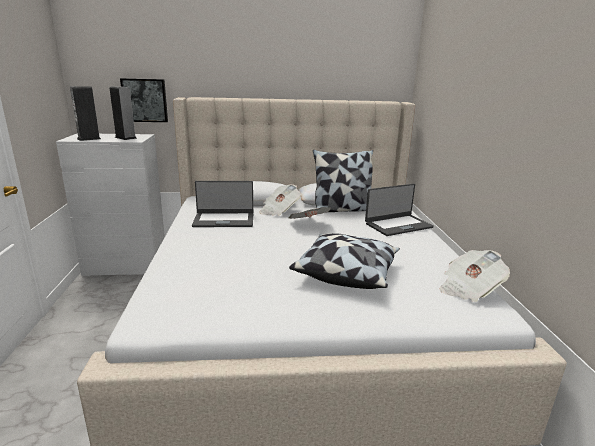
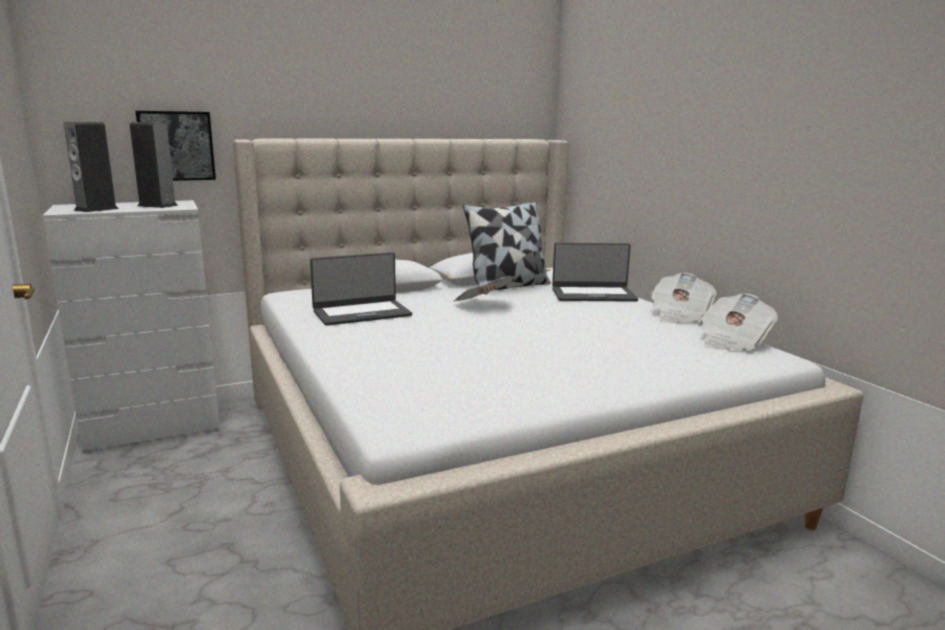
camera: 20 degrees left, 5 degrees down
newspaper [259,184,301,216] -> newspaper moved to [650,273,717,323]
pillow [289,233,400,289] -> none
laptop [365,184,434,236] -> laptop turned 45 degrees clockwise [552,243,638,302]

